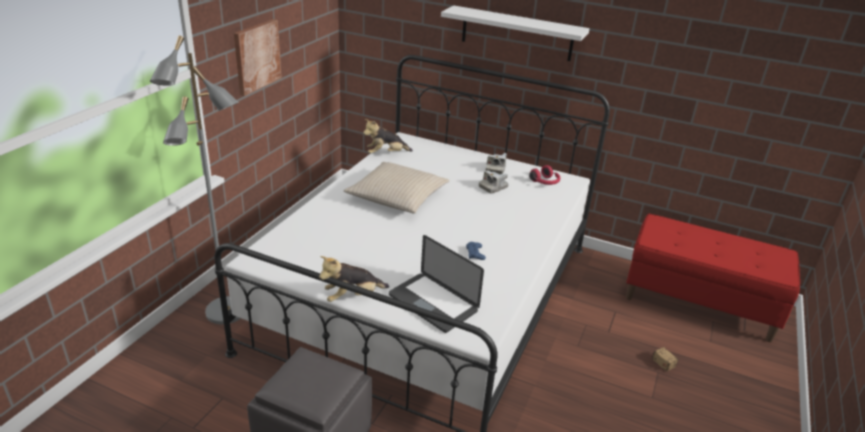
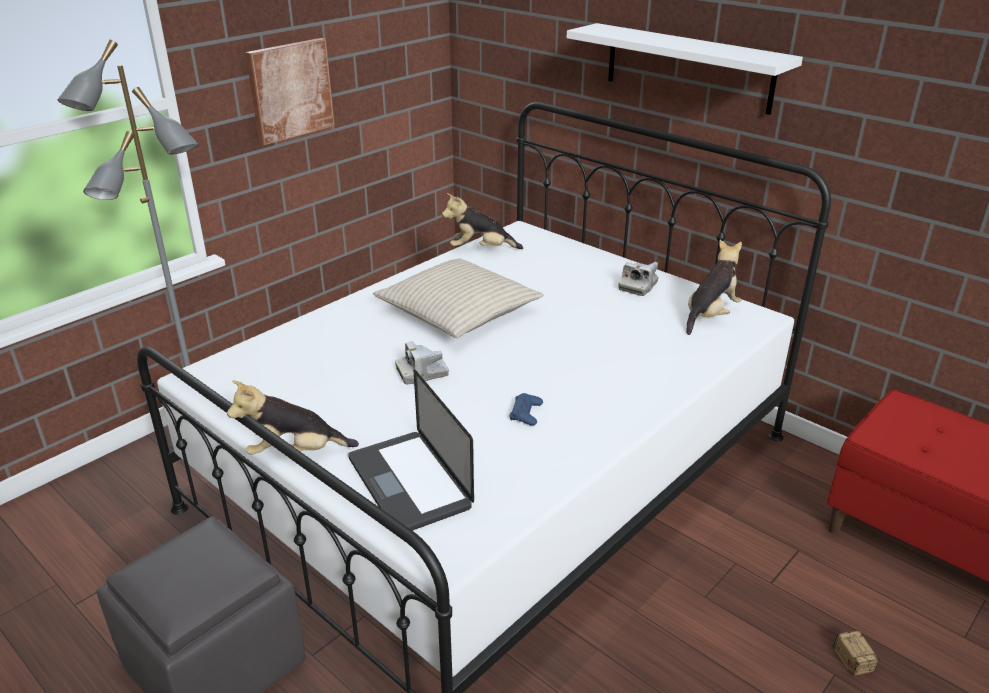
camera: 20 degrees right, 0 degrees up
camera [479,170,509,194] -> camera moved to [395,341,449,384]
red headphones [529,165,560,185] -> plush toy [686,240,742,335]

